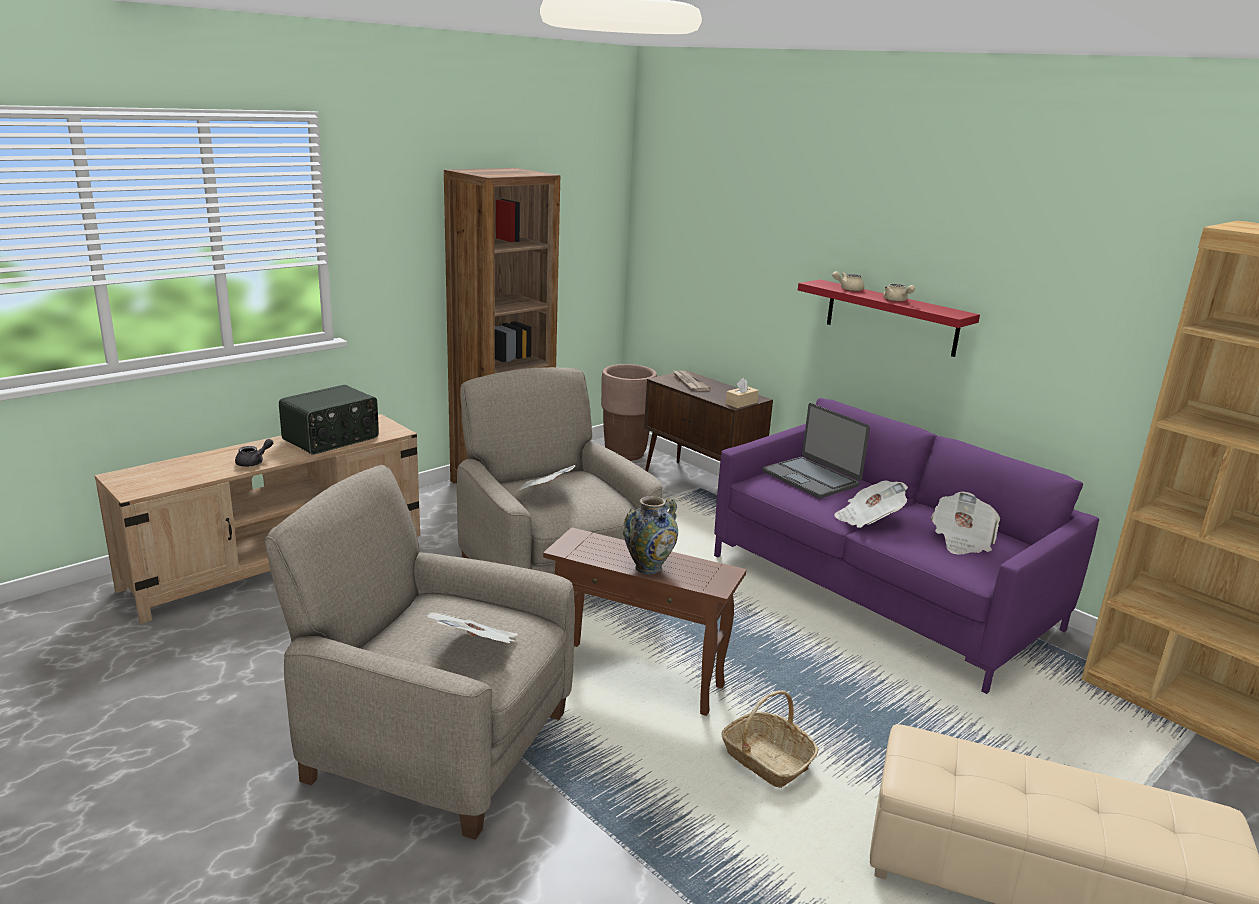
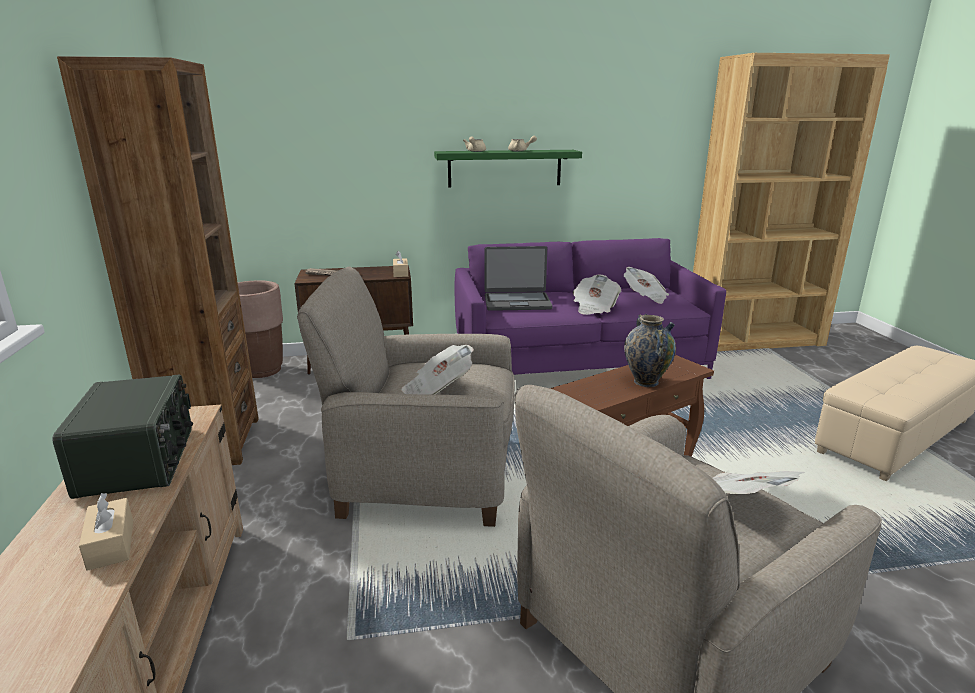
camera: 55 degrees left, 0 degrees up
grey teapot [235,439,273,467] -> beige tissue box [79,493,133,571]
basket [721,690,819,788] -> none
red shelf [798,279,980,357] -> green shelf [434,150,582,188]

